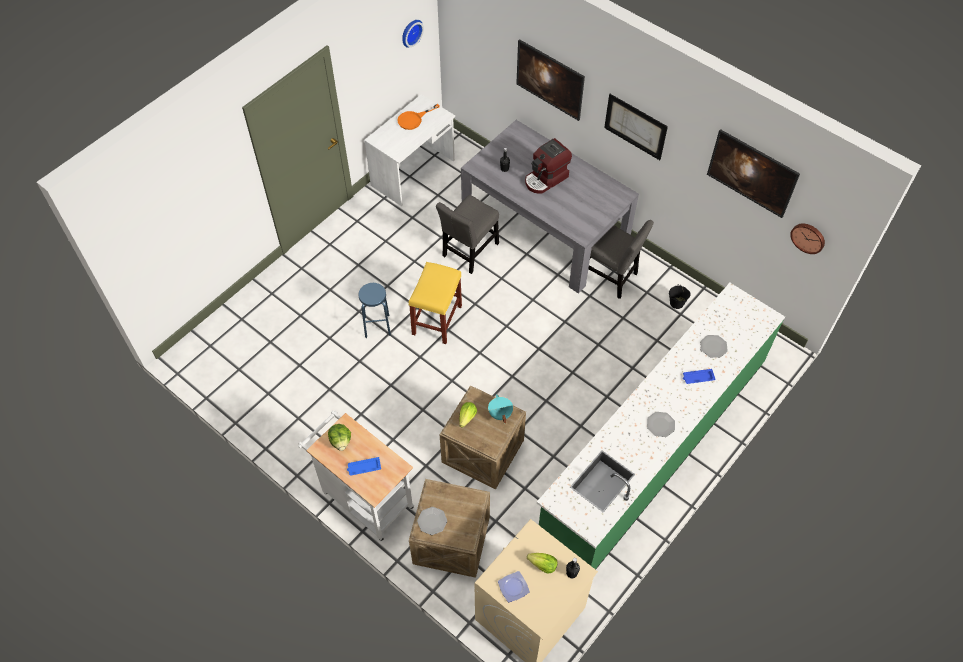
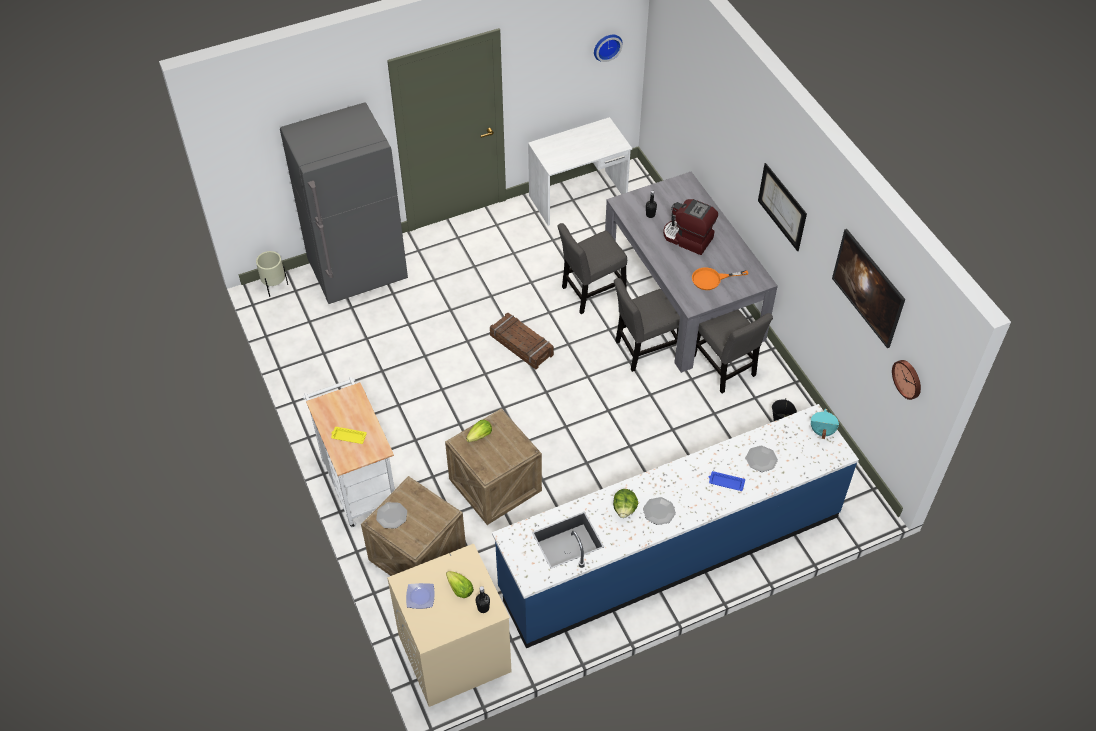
camera: 25 degrees right, 5 degrees down
lettuce [328,424,351,451] -> lettuce moved to [613,489,639,518]
blue tray [347,457,381,476] -> yellow tray [331,427,367,444]
blue stool [358,283,391,338] -> none
orange frying pan [397,104,440,130] -> orange frying pan moved to [692,267,748,290]
yellow stool [408,262,462,344] -> crate [490,313,554,370]
turquoise cooking pot [488,394,513,424] -> turquoise cooking pot moved to [811,409,839,439]
picture [516,39,585,121] -> none
coffee machine [525,138,572,194] -> coffee machine turned 45 degrees clockwise [663,199,718,255]
green counter [537,283,785,570] -> blue counter [492,404,859,648]
none -> beige planter [256,251,288,297]
none -> grey fridge [280,103,408,304]
none -> grey chair [614,278,680,372]

